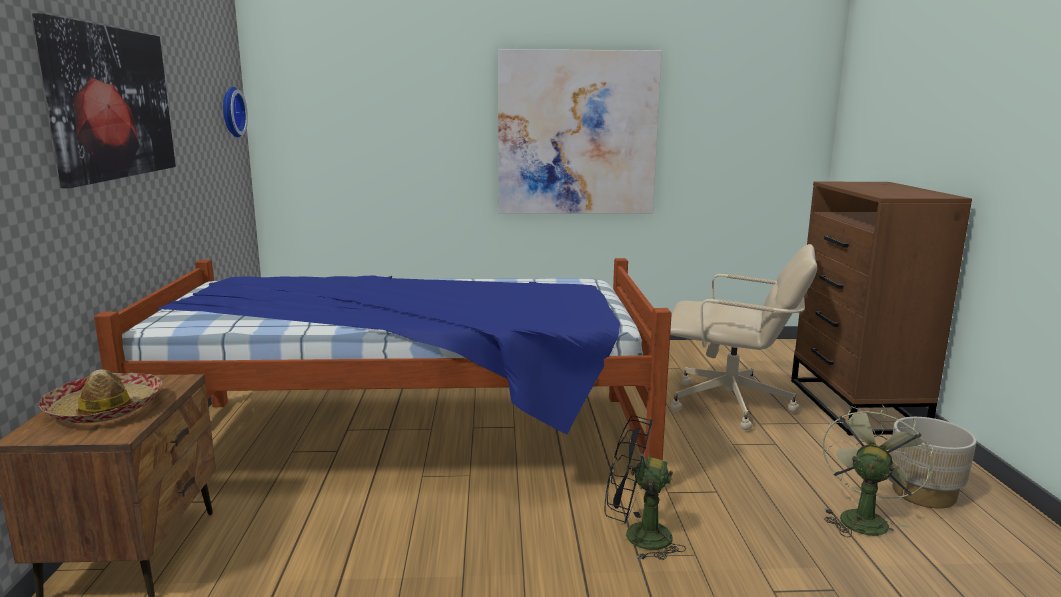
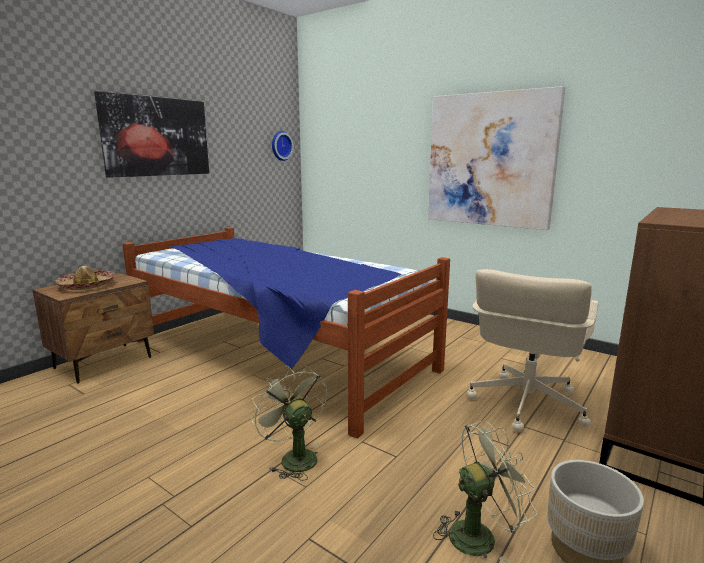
camera: 40 degrees right, 0 degrees up
black fan [605,416,686,560] -> green fan [251,366,327,481]
beige office chair [670,244,817,430] -> beige office chair turned 60 degrees clockwise [467,269,598,432]

